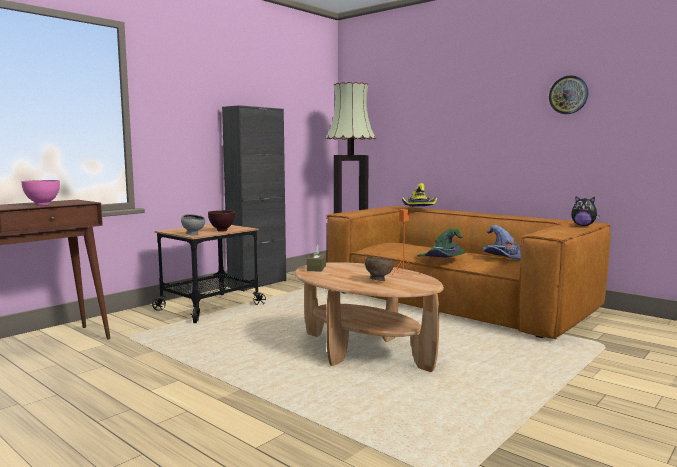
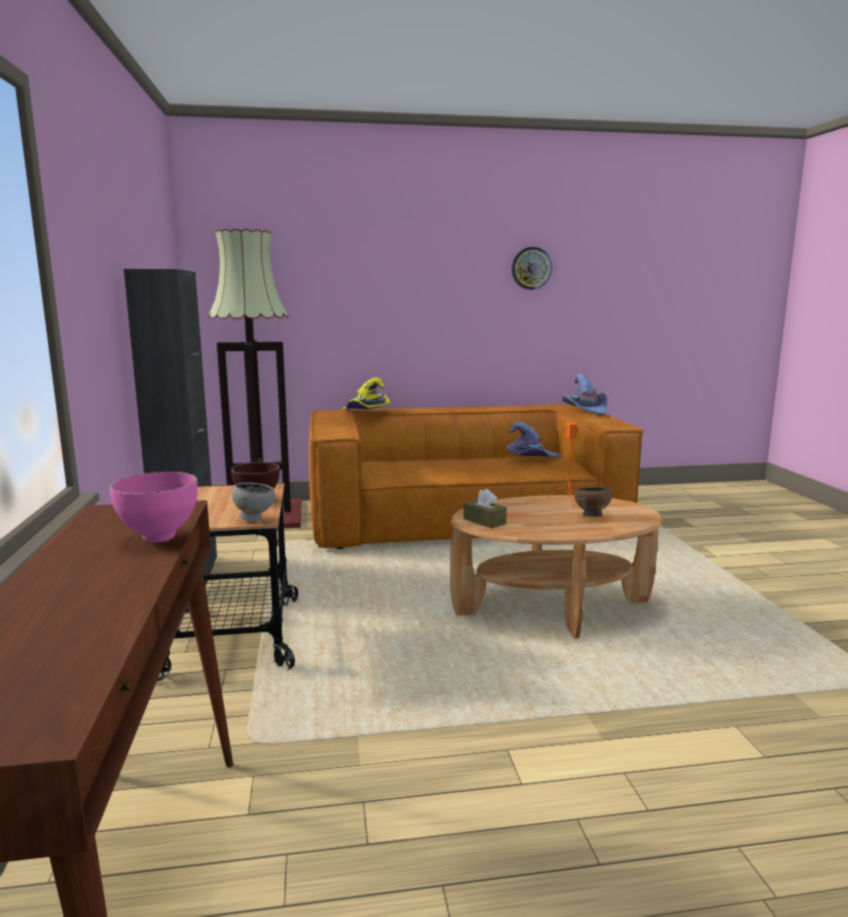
camera: 50 degrees left, 5 degrees up
green hat [417,228,465,257] -> none
plush toy [571,196,600,226] -> purple hat [562,374,608,415]

